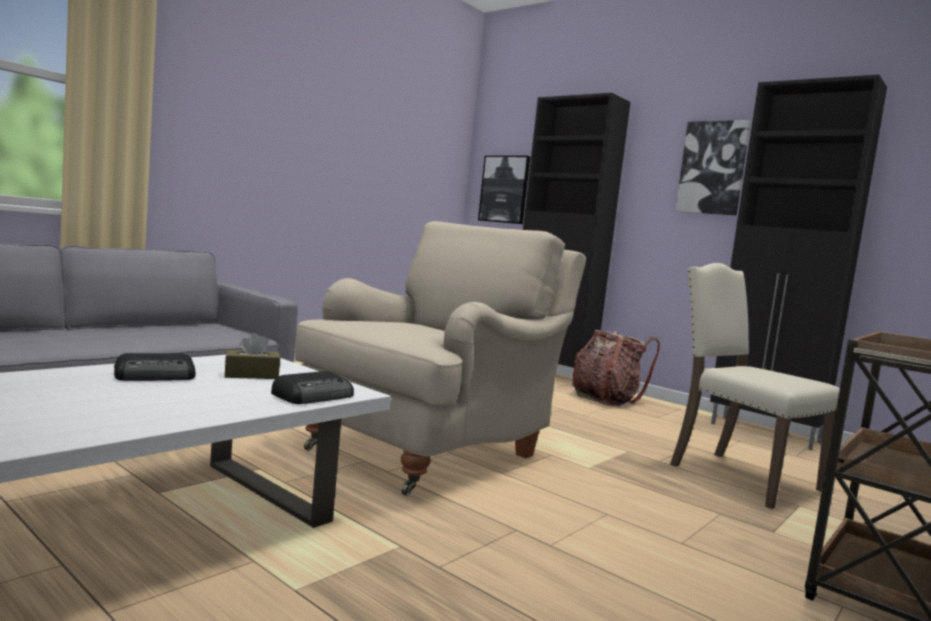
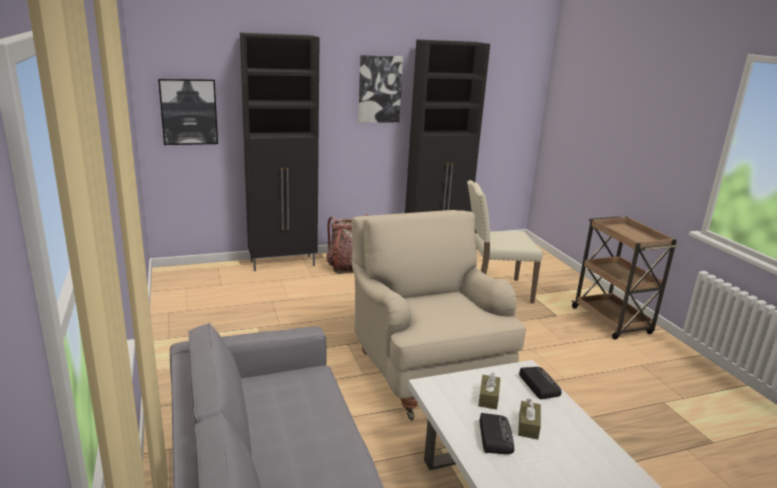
camera: 60 degrees left, 15 degrees up
none -> brown tissue box [518,399,541,440]

